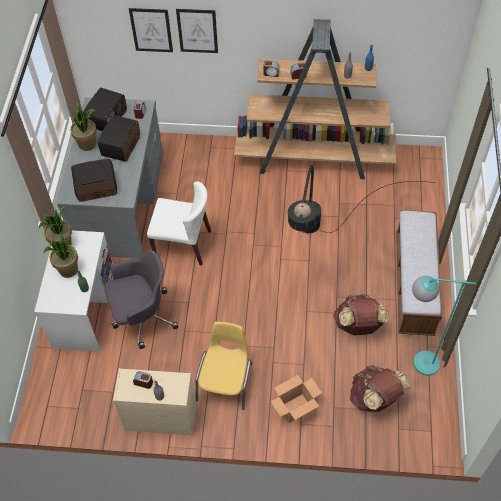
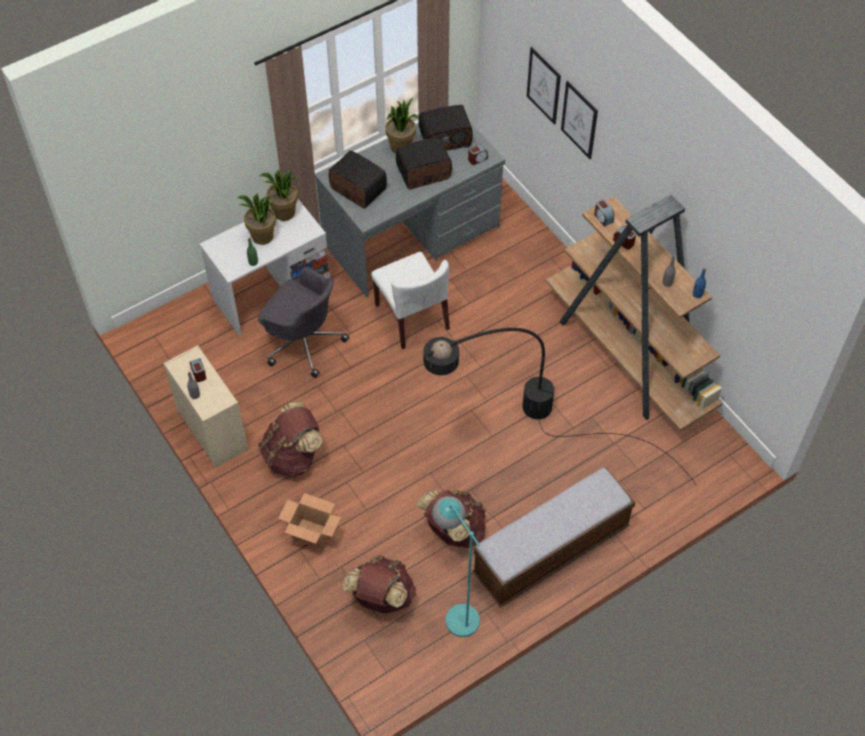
camera: 50 degrees right, 0 degrees up
yellow chair [196,322,253,410] -> brown backpack [258,402,322,478]

